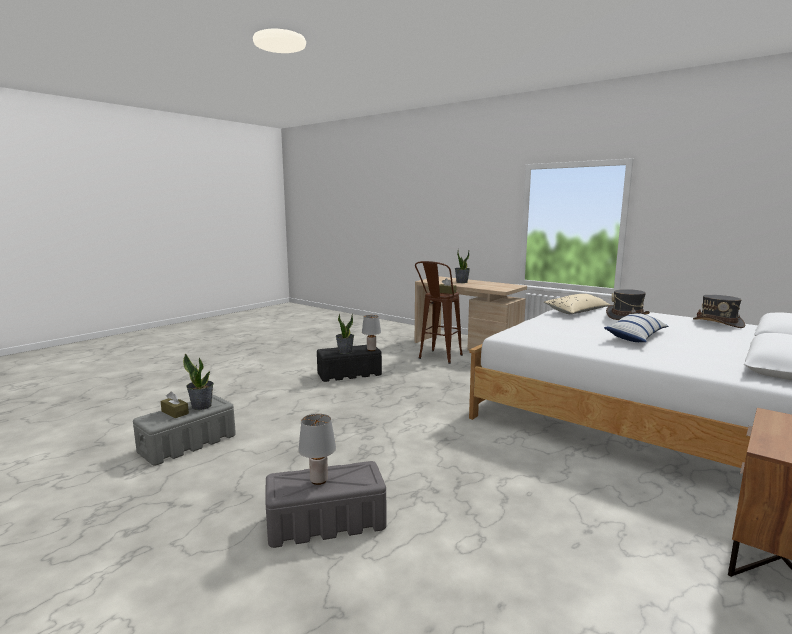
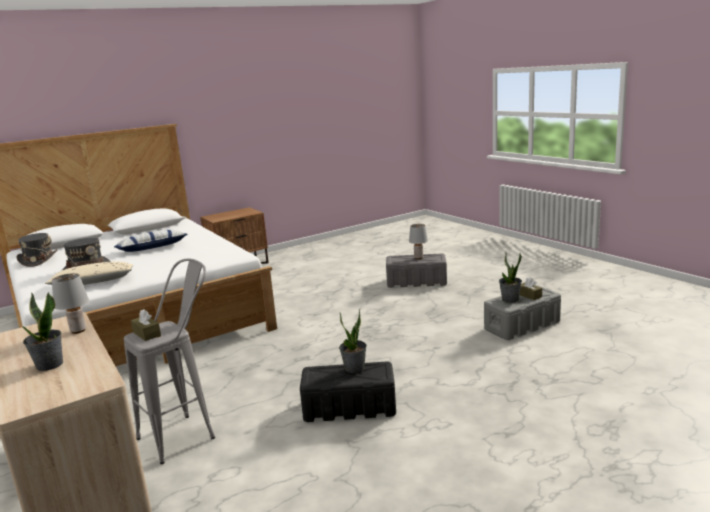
camera: 160 degrees left, 5 degrees up
grey table lamp [362,315,381,351] -> grey table lamp moved to [52,273,89,334]
brown stool [415,261,463,364] -> grey stool [124,259,215,464]

